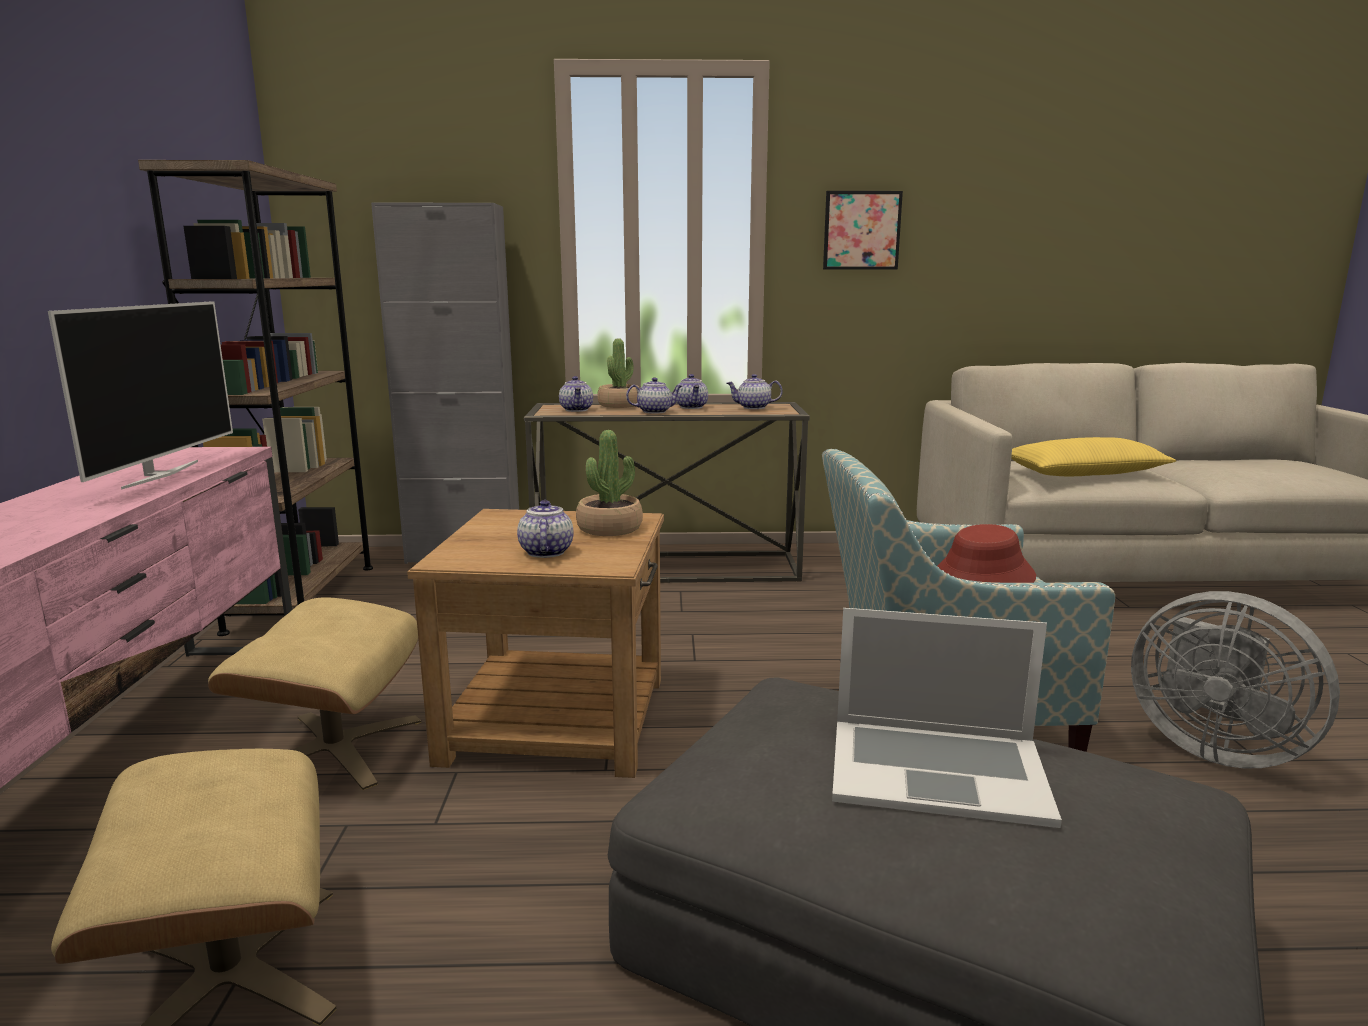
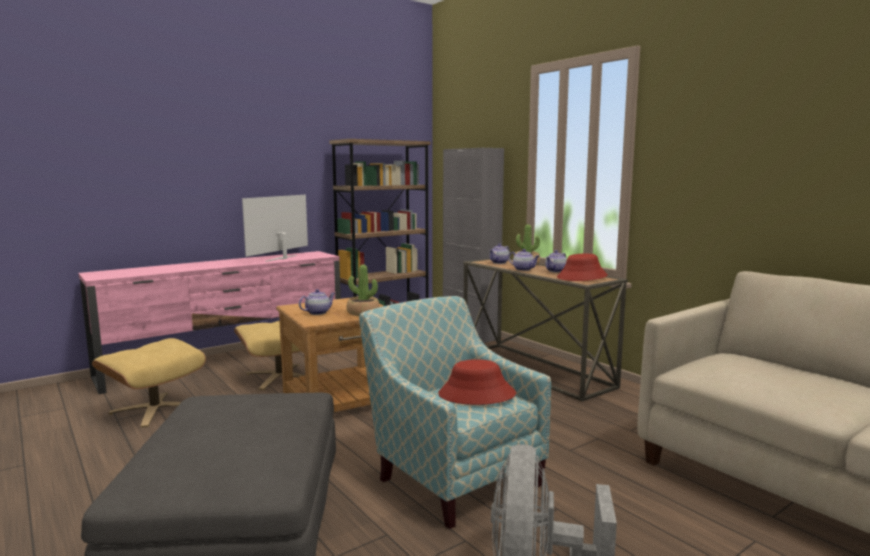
camera: 55 degrees right, 5 degrees down
television [48,301,233,490] -> television turned 150 degrees clockwise [242,195,308,262]
teapot [727,374,783,409] -> red hat [557,254,608,281]
picture [823,191,903,270] -> none
laptop [832,608,1062,828] -> none
yellow pillow [1011,437,1177,476] -> none

